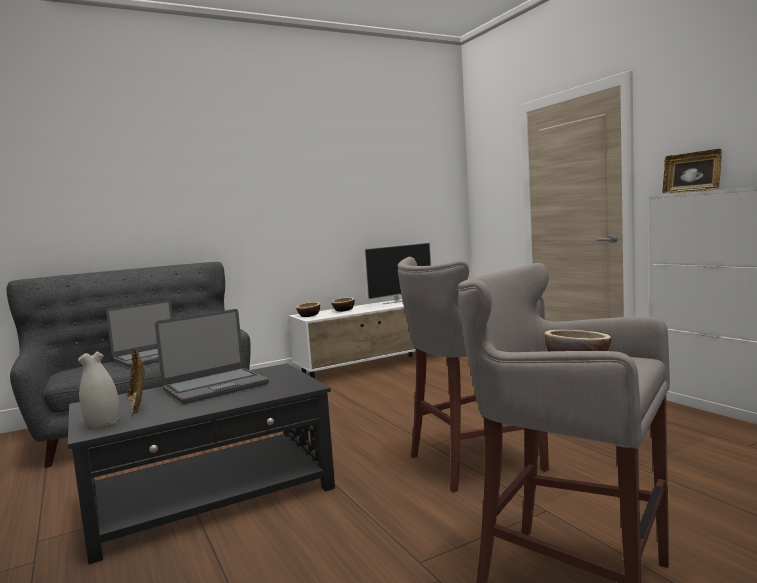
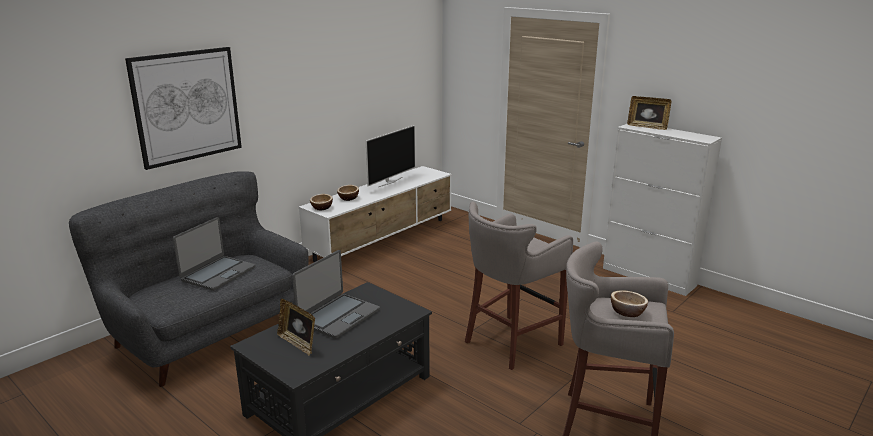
camera: 20 degrees left, 15 degrees up
white vase [78,351,120,428] -> none
none -> picture [125,47,242,170]

